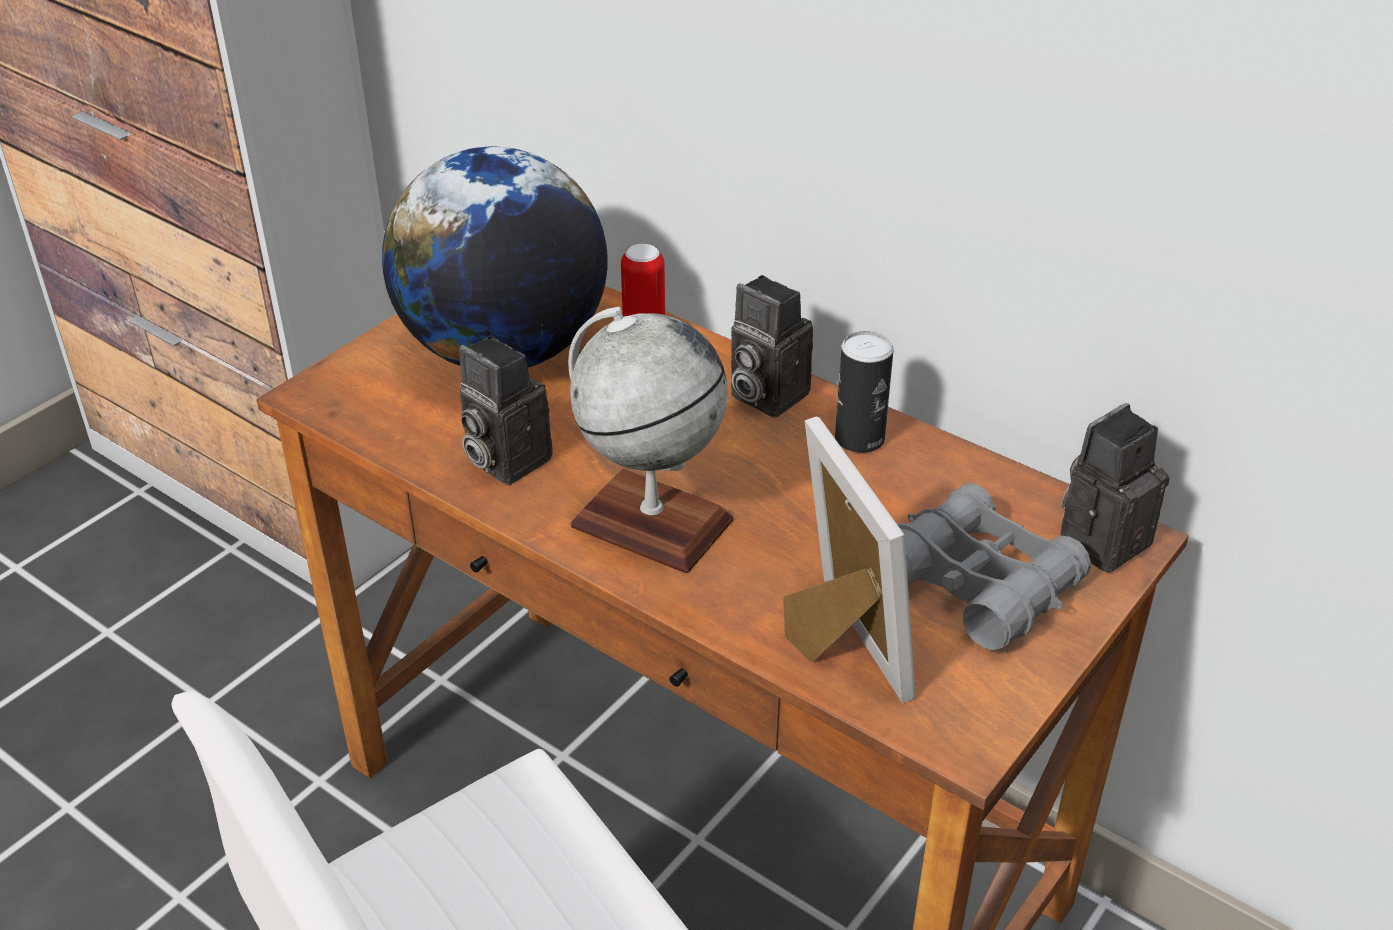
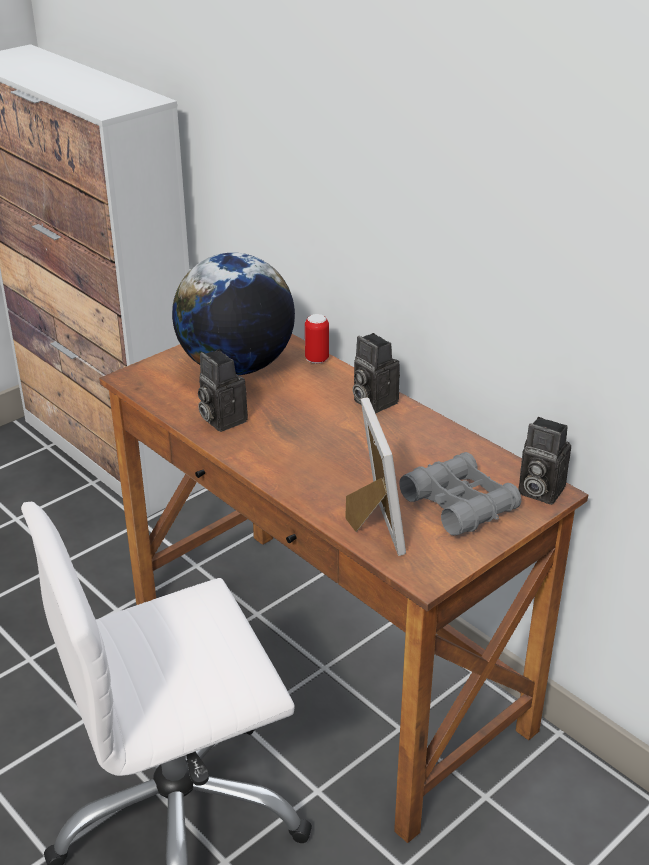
camera: 10 degrees right, 5 degrees down
globe [568,307,734,573] -> none
can [835,331,894,453] -> none
camera [1060,403,1169,573] -> camera turned 120 degrees counterclockwise [518,417,571,505]

